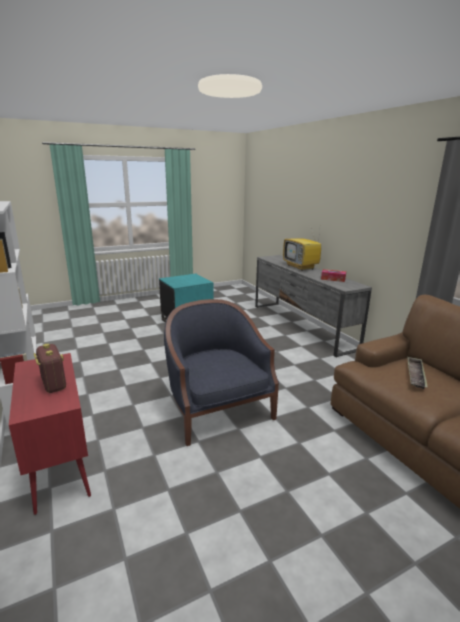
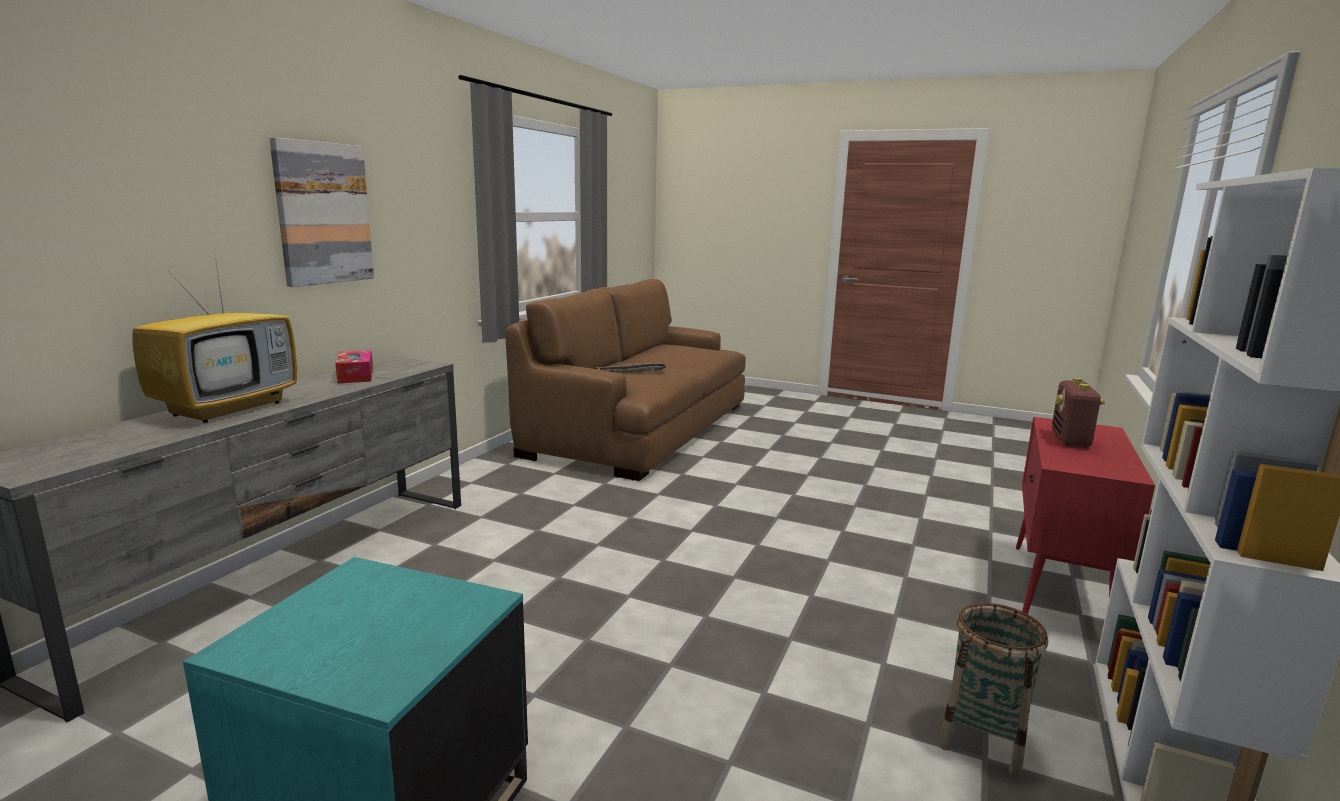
camera: 130 degrees left, 5 degrees down
blue armchair [164,299,279,446] -> none
none -> picture [269,137,374,287]
none -> basket [938,603,1048,776]

